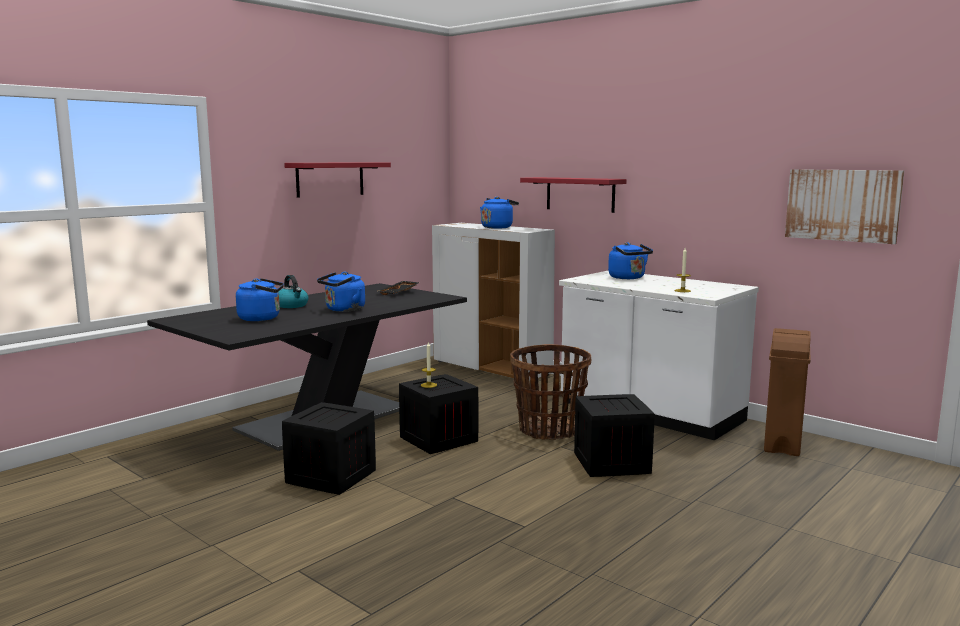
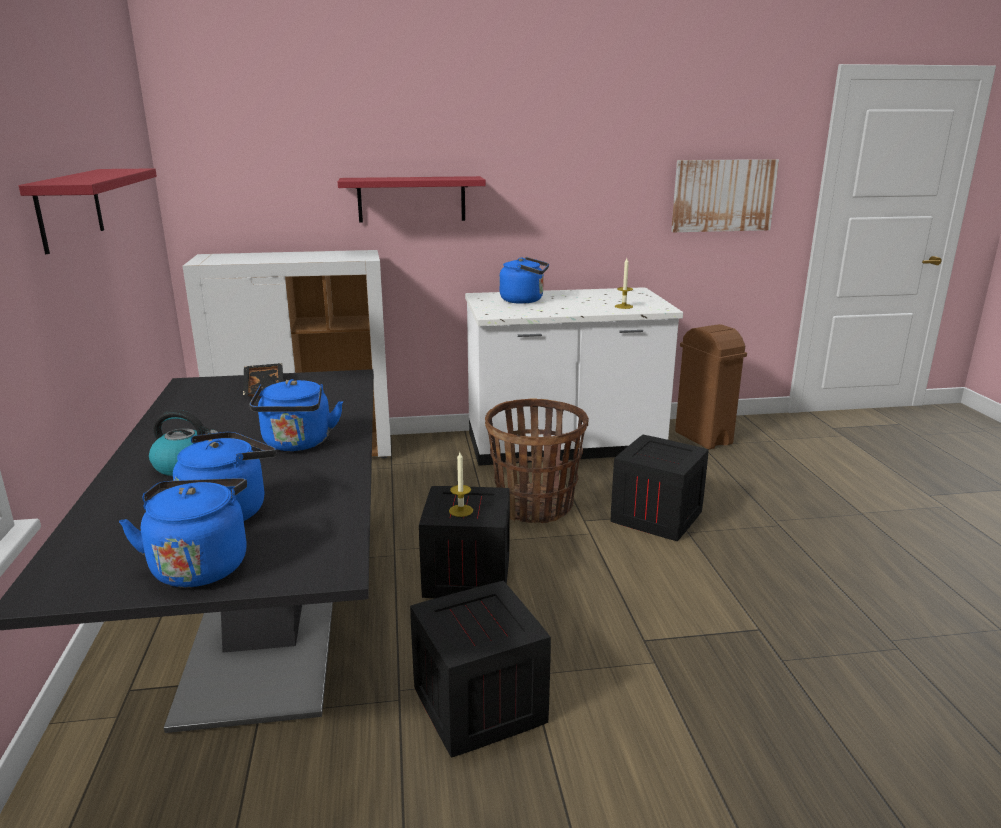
camera: 50 degrees left, 10 degrees up
blue kettle [480,197,519,229] -> blue kettle moved to [119,478,247,587]

